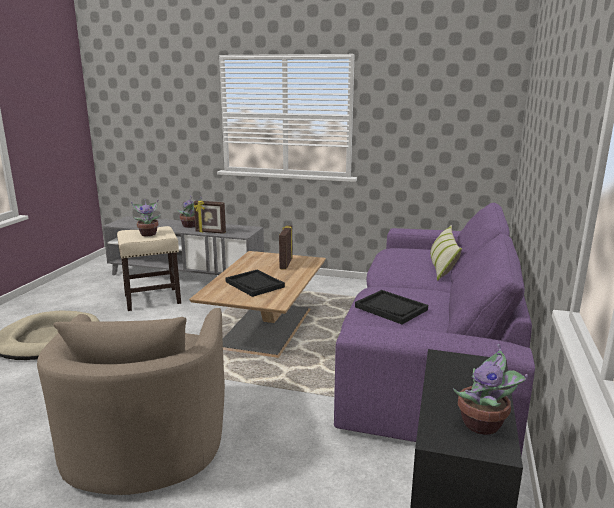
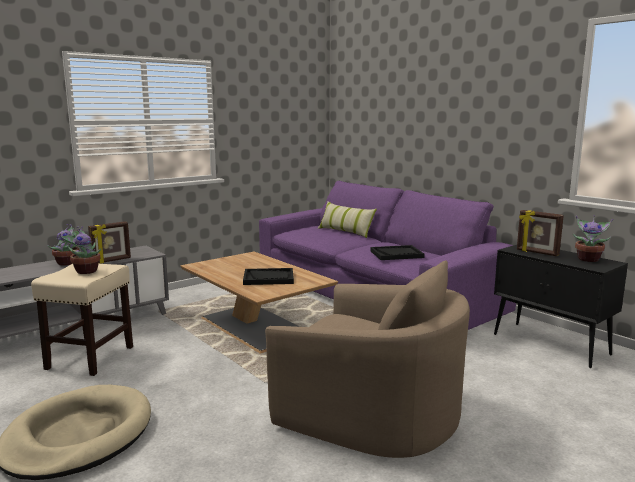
camera: 55 degrees left, 5 degrees down
picture frame [279,225,292,270] -> picture frame moved to [517,210,564,256]

